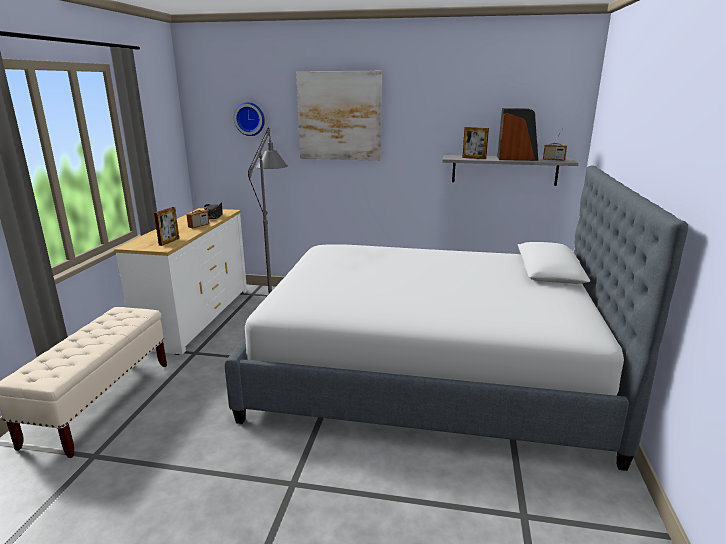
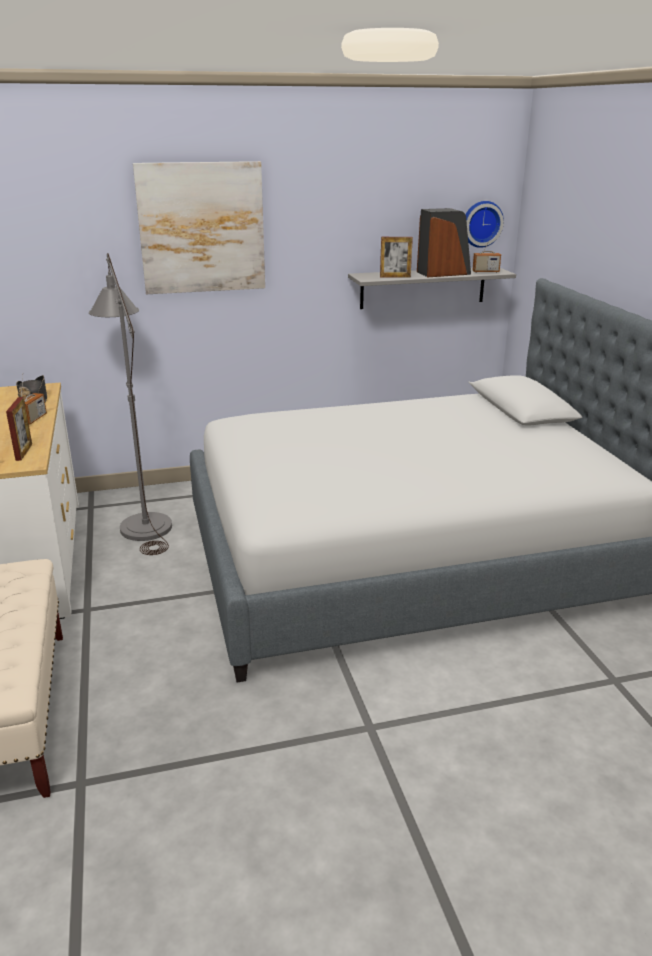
camera: 25 degrees left, 5 degrees up
wall clock [234,102,265,136] -> wall clock moved to [465,201,504,248]

